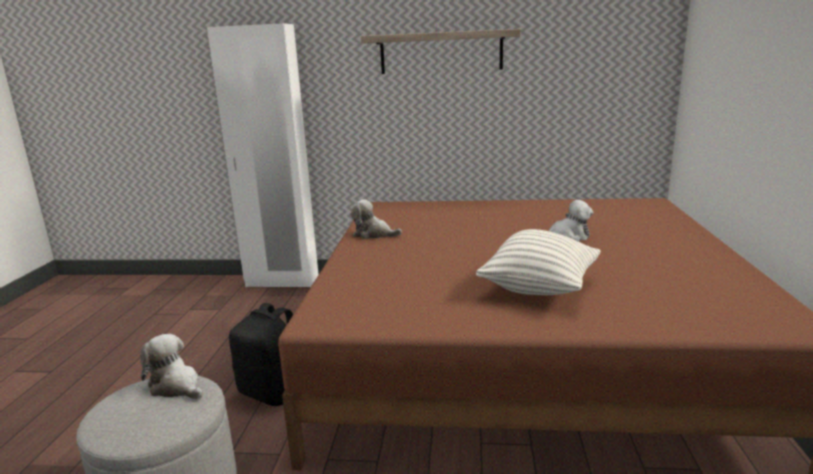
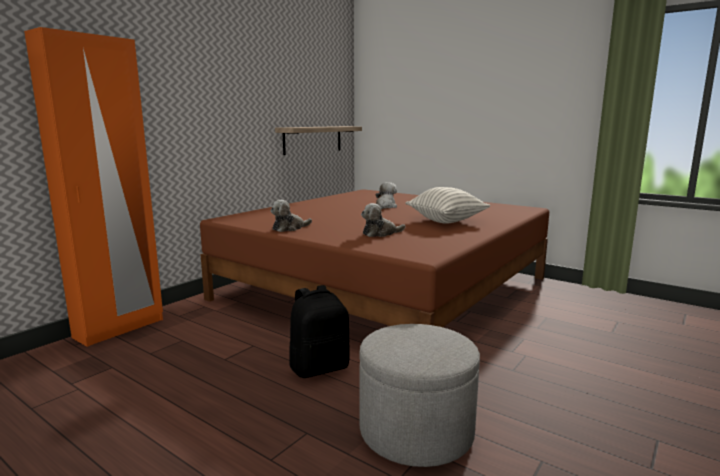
camera: 60 degrees left, 5 degrees down
plush toy [140,334,203,399] -> plush toy moved to [361,203,405,237]
white wardrobe [207,23,319,287] -> orange wardrobe [24,27,163,347]
shelf [361,29,521,74] -> shelf moved to [275,126,362,155]

